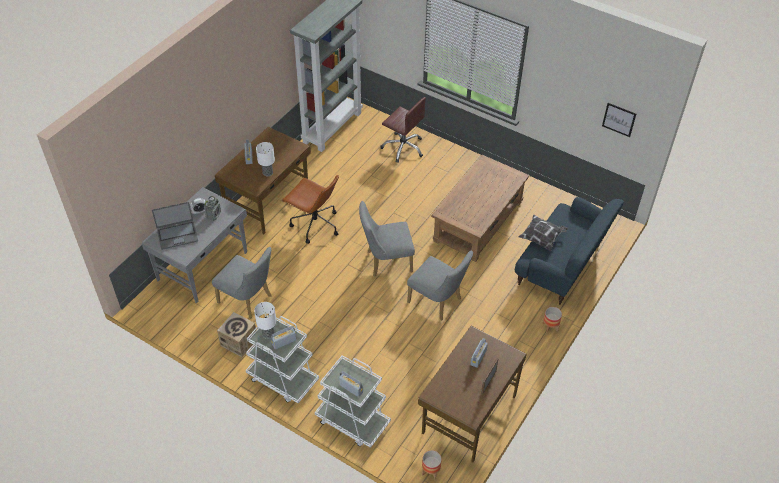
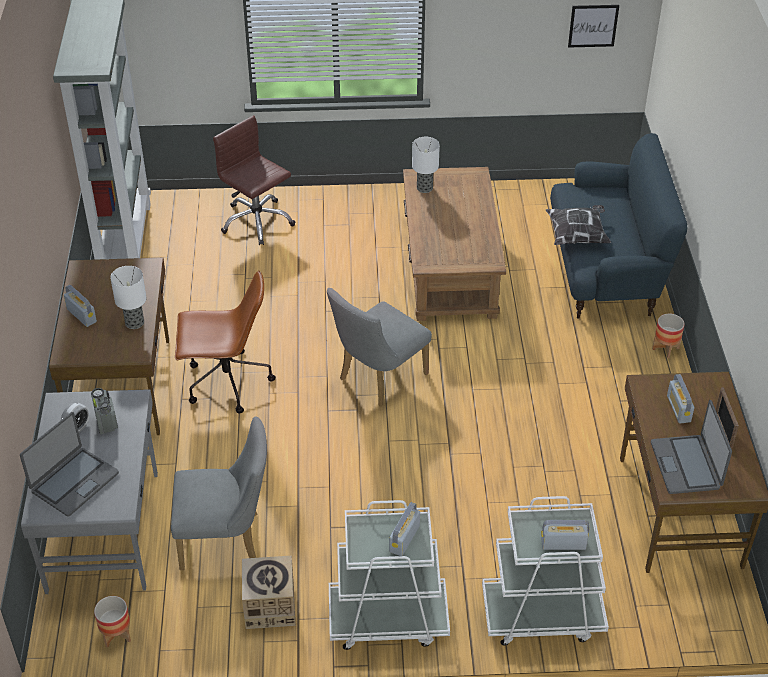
camera: 35 degrees left, 5 degrees down
table lamp [254,302,277,339] -> table lamp moved to [412,137,440,193]
brown office chair [380,97,426,163] -> brown office chair turned 135 degrees counterclockwise [213,115,295,245]
grey chair [407,250,473,321] -> none
planter [422,450,442,479] -> planter moved to [94,596,131,648]
none -> laptop [651,400,732,494]

